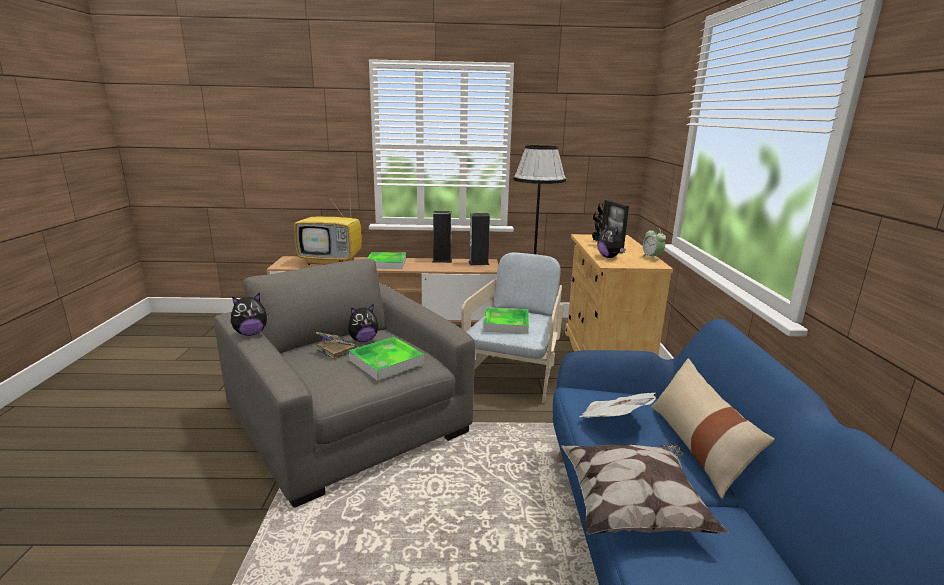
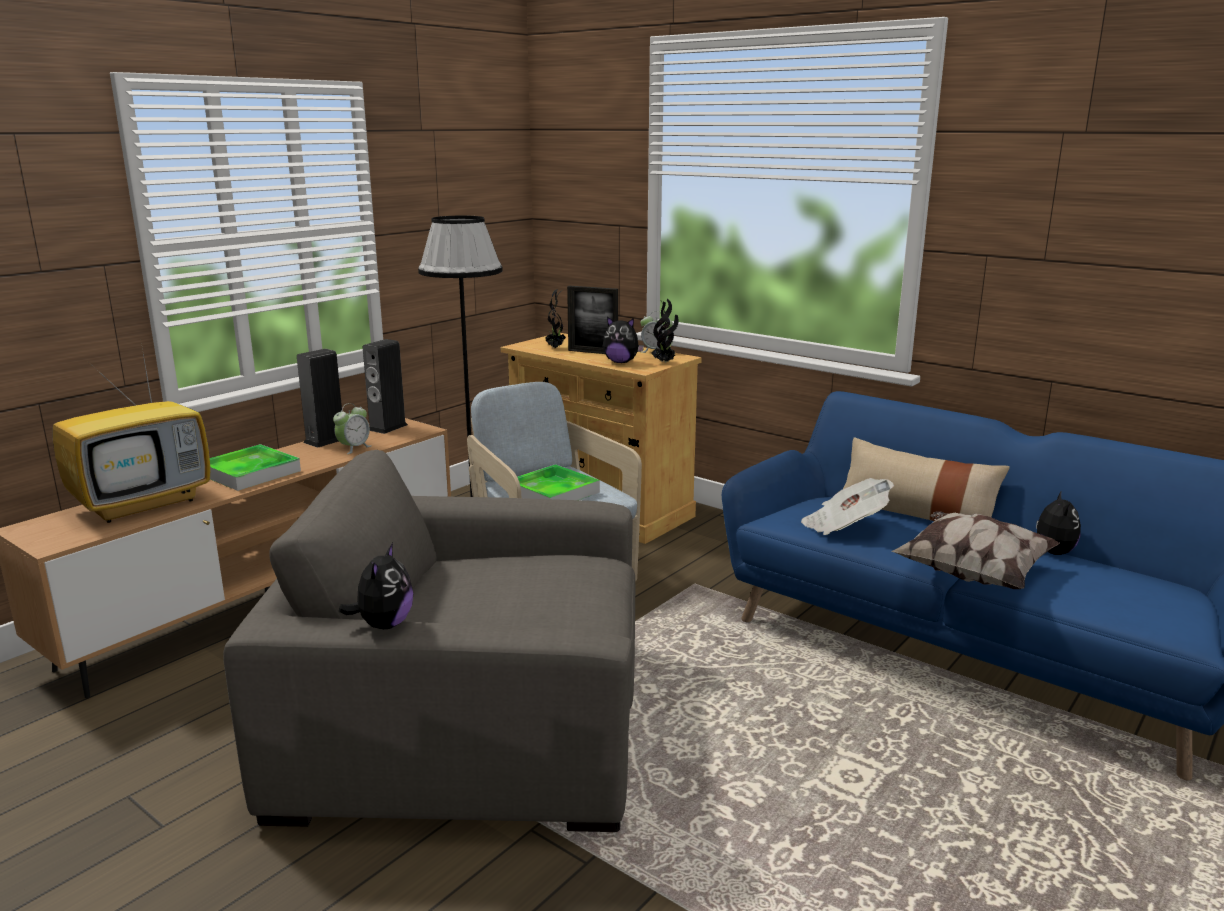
camera: 50 degrees left, 0 degrees up
book [315,332,357,360] -> none
plush toy [348,305,378,342] -> plush toy moved to [1036,490,1081,555]
tray [349,337,424,381] -> none
none -> alarm clock [333,403,372,454]
none -> potted plant [651,298,678,363]

